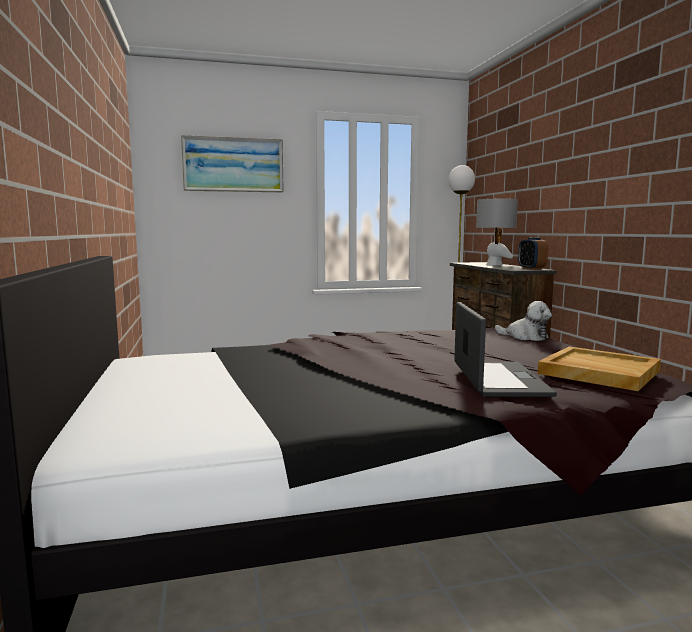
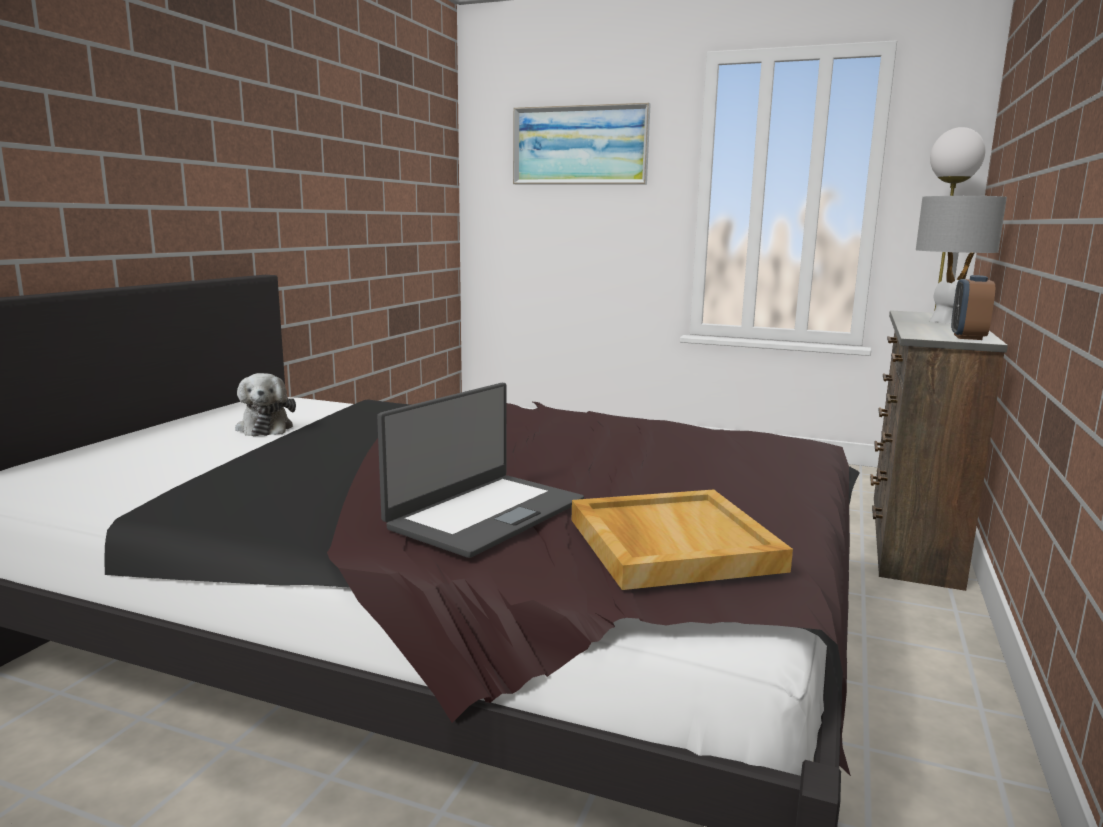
camera: 35 degrees right, 5 degrees up
plush toy [495,301,552,341] -> plush toy moved to [235,373,296,436]

